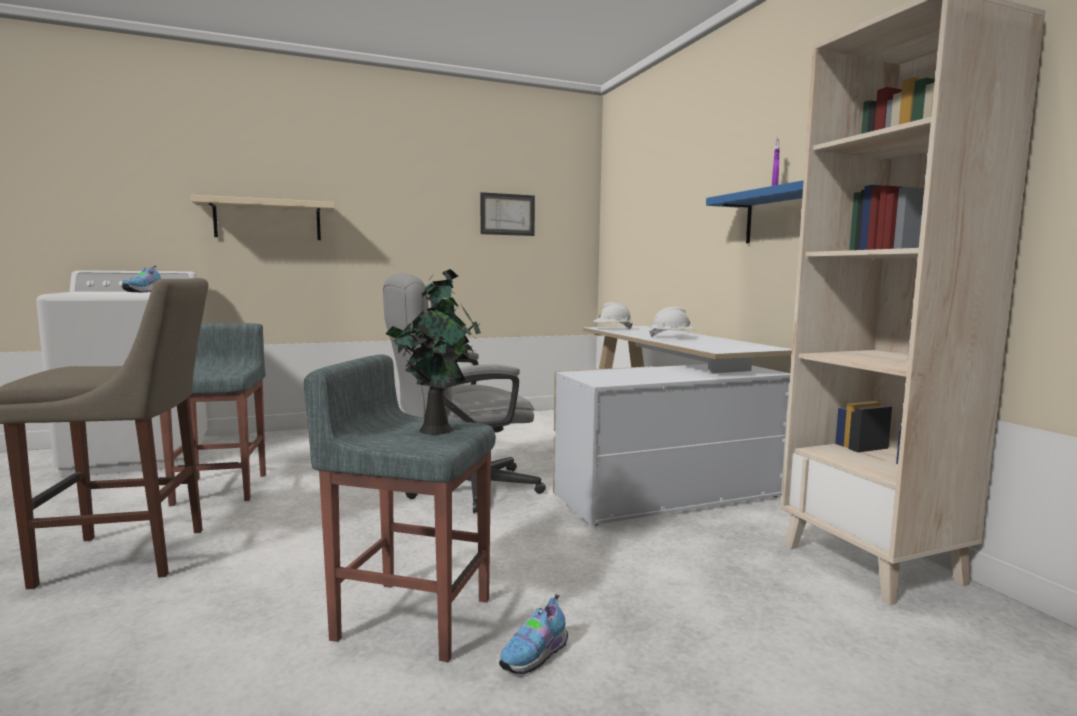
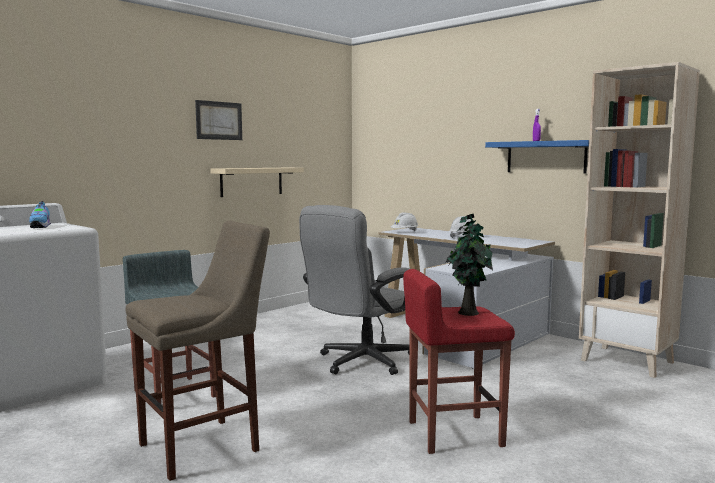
camera: 25 degrees left, 0 degrees up
beige shelf [191,195,335,240] -> beige shelf moved to [210,168,304,197]
grey stool [304,354,496,662] -> red stool [403,269,515,454]
picture [480,192,535,236] -> picture moved to [195,100,242,140]
shoe [499,594,568,674] -> none

